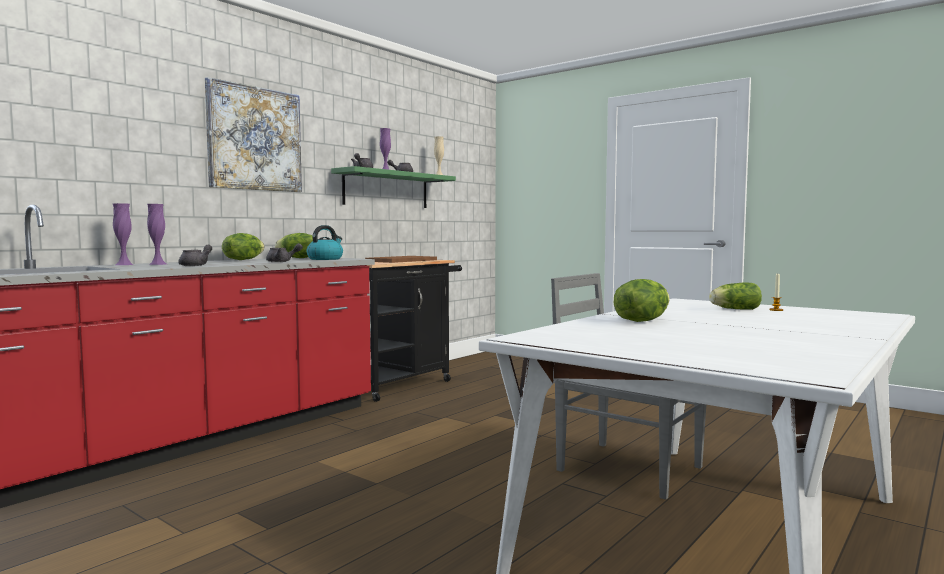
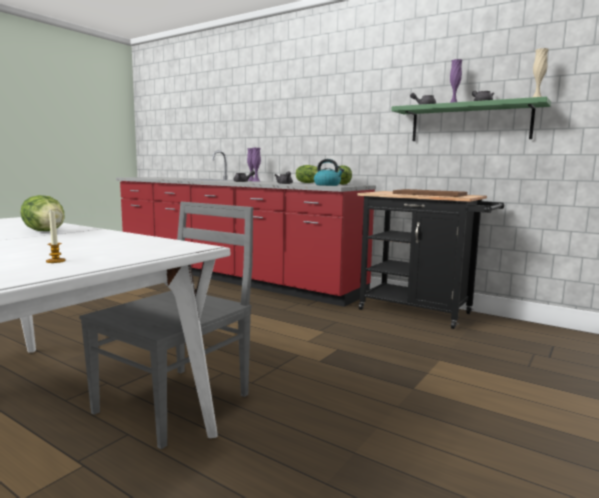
camera: 85 degrees right, 5 degrees up
picture [205,77,302,192] -> none
lettuce [709,282,762,310] -> none

